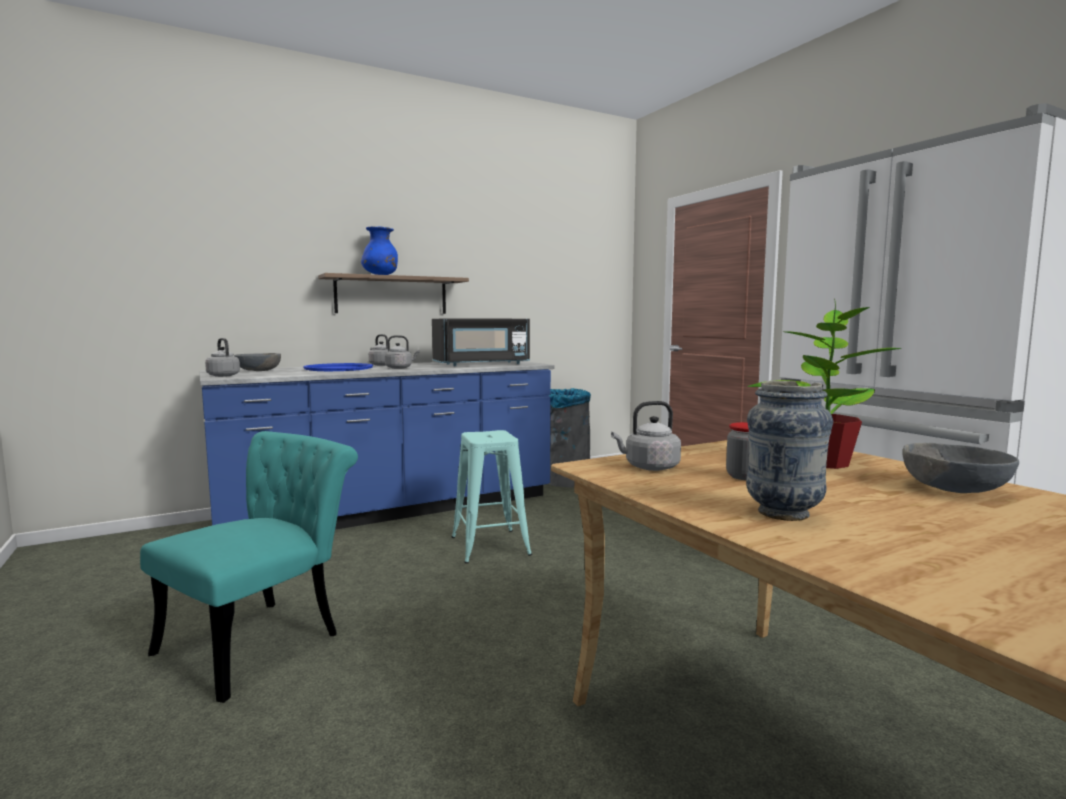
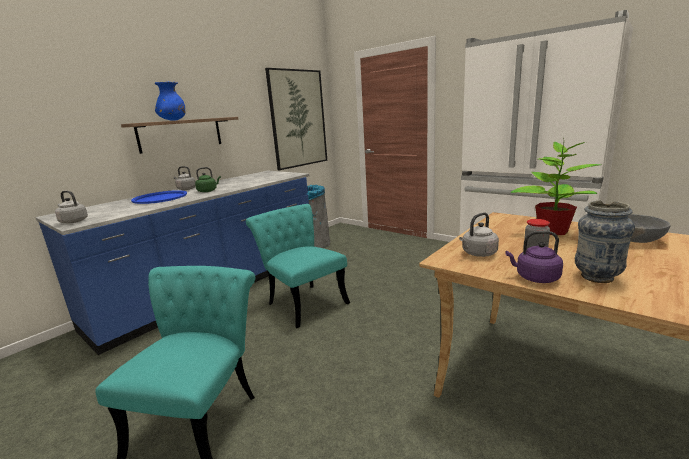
camera: 20 degrees left, 10 degrees up
grey bowl [234,353,281,371] -> none
grey kettle [385,335,419,369] -> green kettle [195,167,221,192]
black microwave [432,319,530,366] -> none
turquoise stool [452,430,532,564] -> turquoise chair [246,204,350,328]
none -> picture [265,68,327,170]
none -> purple kettle [505,231,563,283]

